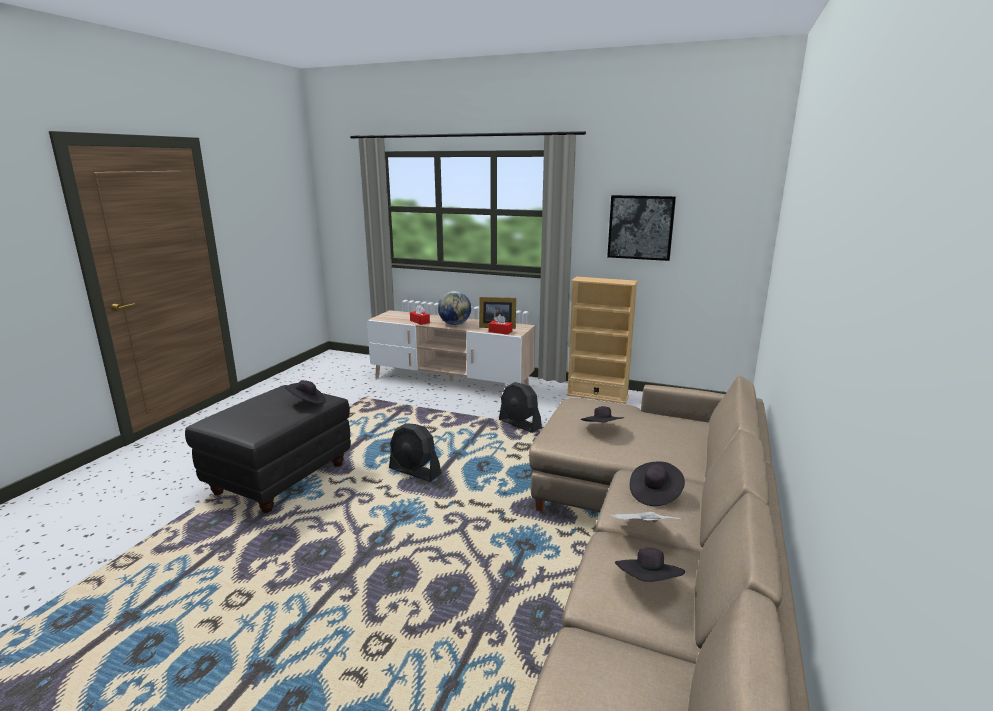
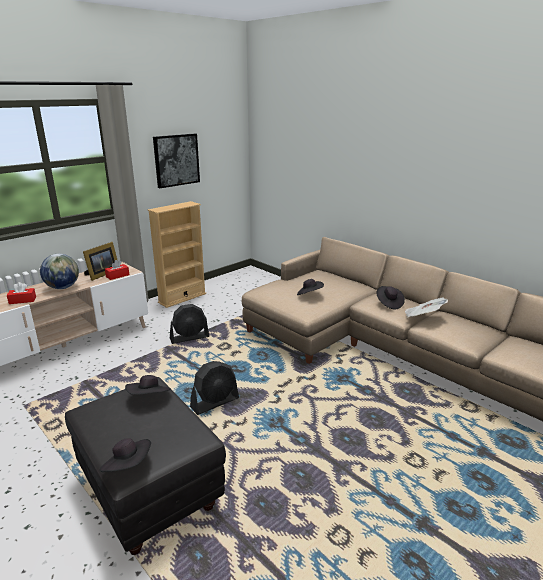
camera: 65 degrees left, 5 degrees up
black hat [615,547,685,582] -> black hat moved to [99,438,151,472]

